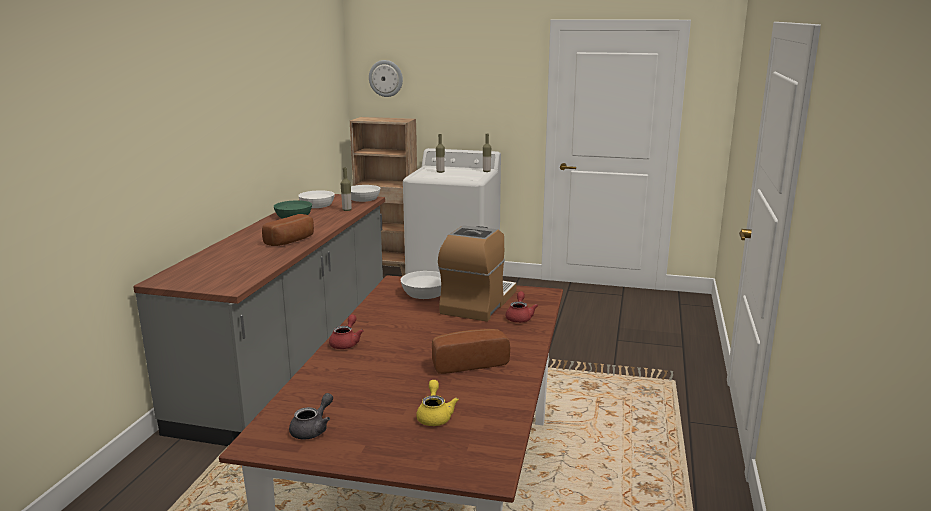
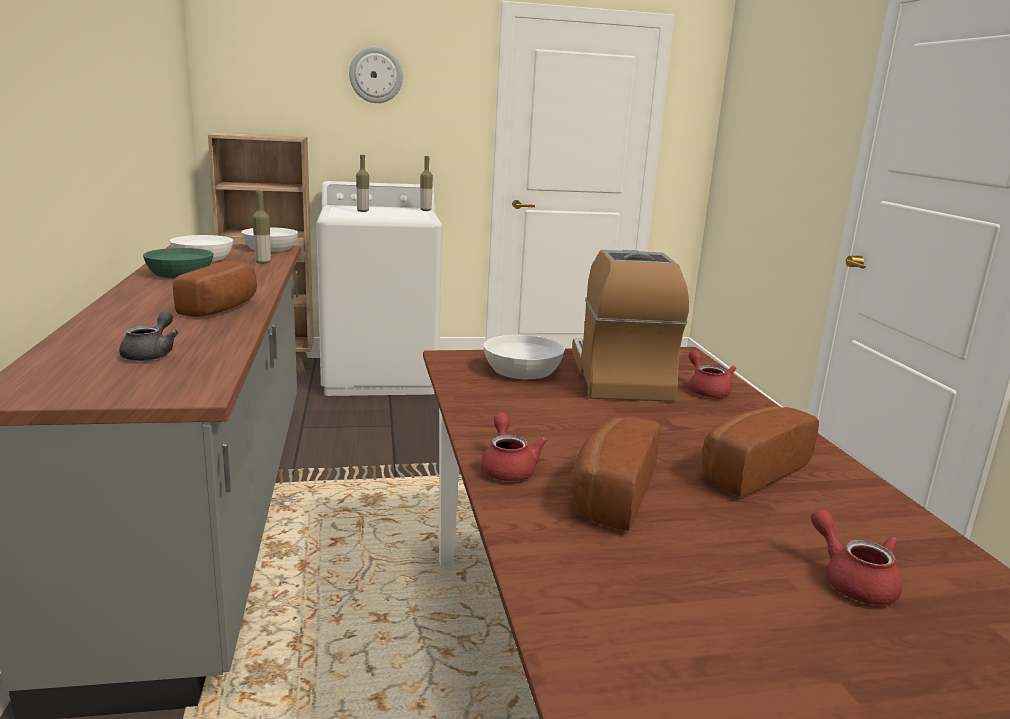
camera: 25 degrees left, 0 degrees up
grey teapot [289,393,333,439] -> grey teapot moved to [119,311,179,361]
wall clock [369,60,403,97] -> wall clock moved to [349,47,403,103]
yellow teapot [416,380,459,426] -> red teapot [811,509,902,605]
none -> bread [571,417,661,531]

